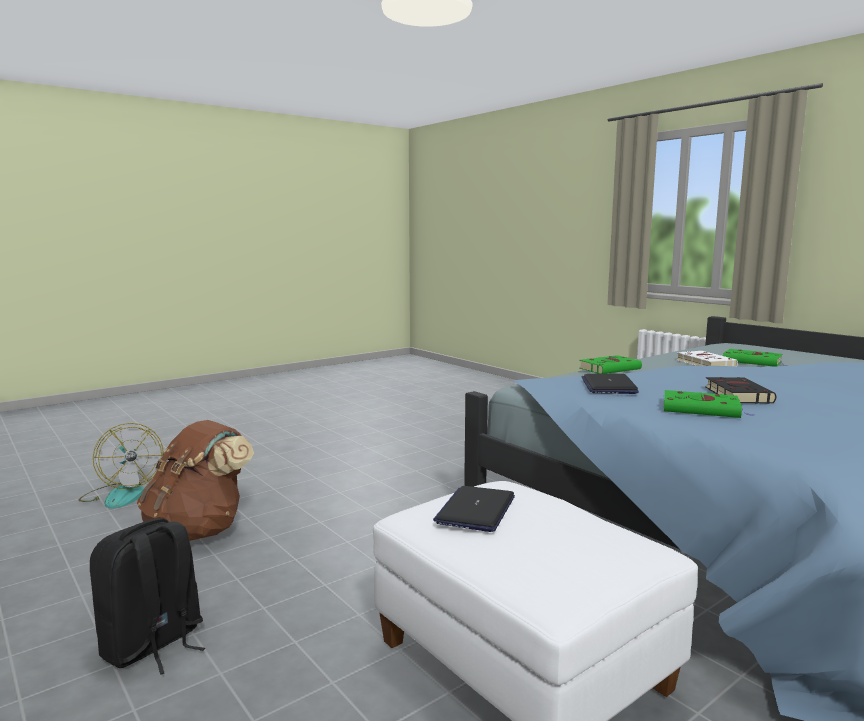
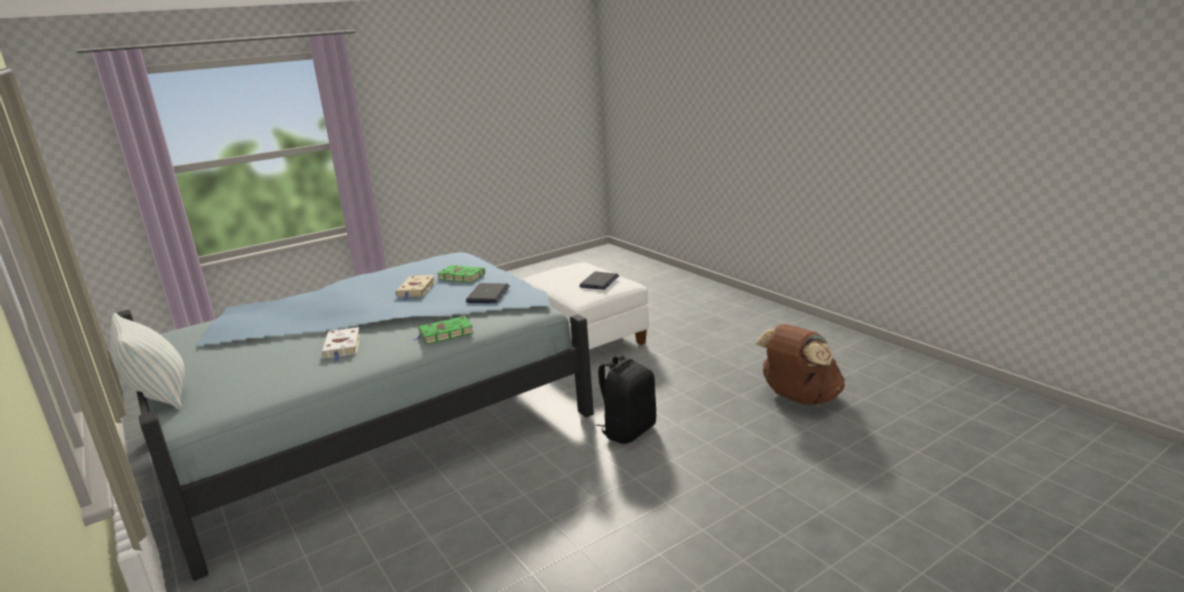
camera: 175 degrees left, 10 degrees up
fan [79,423,164,509] -> none
black backpack [90,518,205,675] -> black backpack moved to [596,354,656,444]
black book [705,377,776,404] -> beige book [395,275,436,300]
green book [723,349,786,367] -> none
none -> pillow [111,313,185,410]

